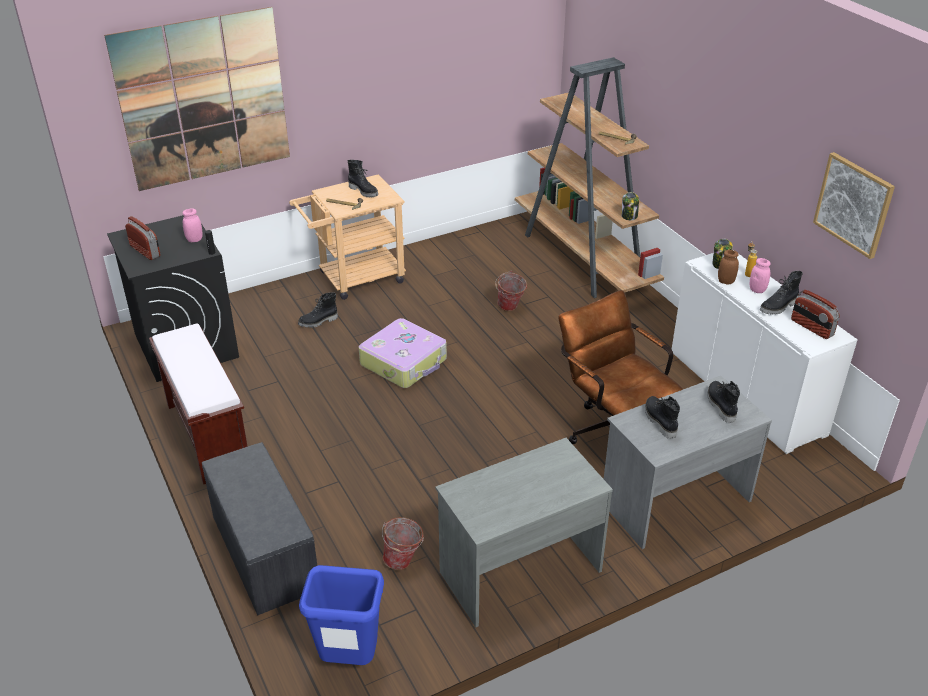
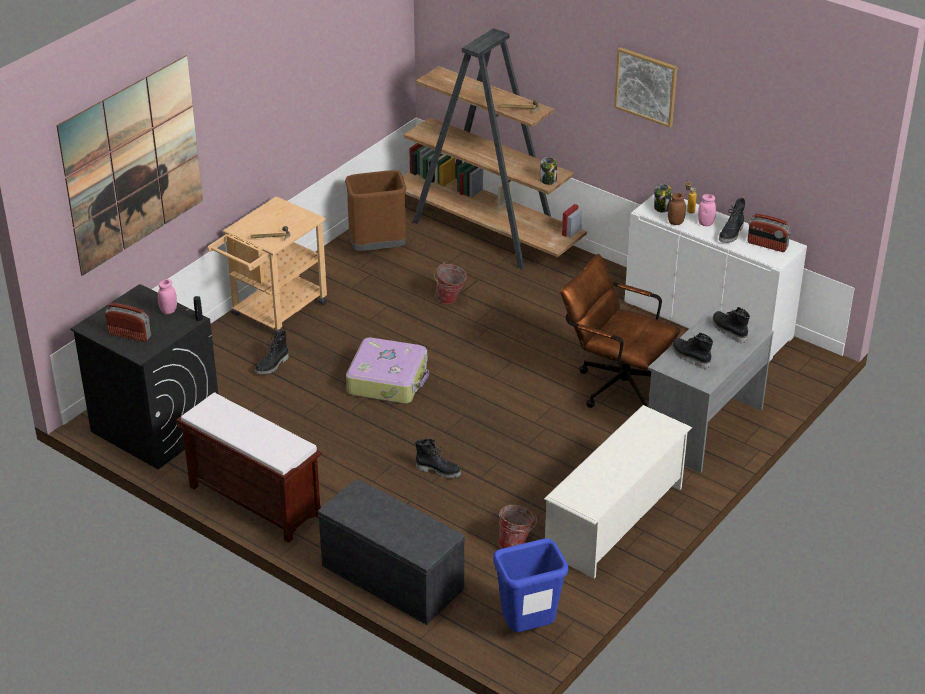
camera: 25 degrees left, 0 degrees up
black boot [348,160,378,198] -> black boot moved to [415,439,461,479]
grey desk [435,438,613,627] -> white shoe rack [544,405,692,578]
picture [813,152,895,259] -> picture moved to [614,47,677,128]
none -> brown trash can [345,170,407,251]

